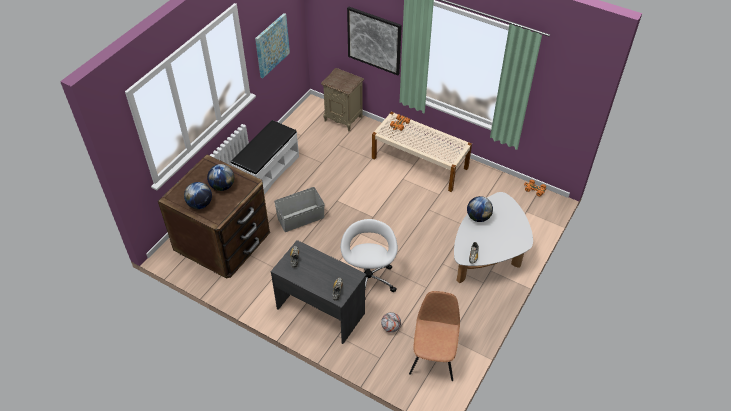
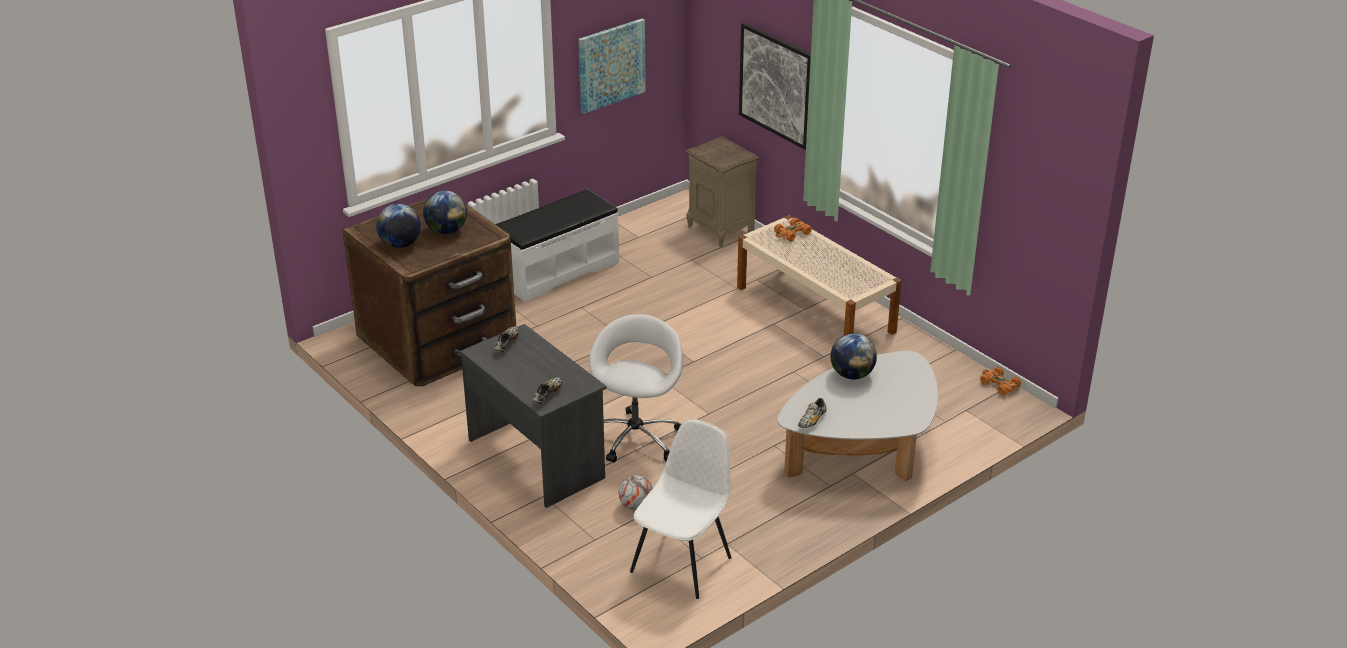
camera: 20 degrees right, 15 degrees down
grey storage box [274,187,325,232] -> none
brown chair [409,291,460,381] -> white chair [630,419,731,599]

